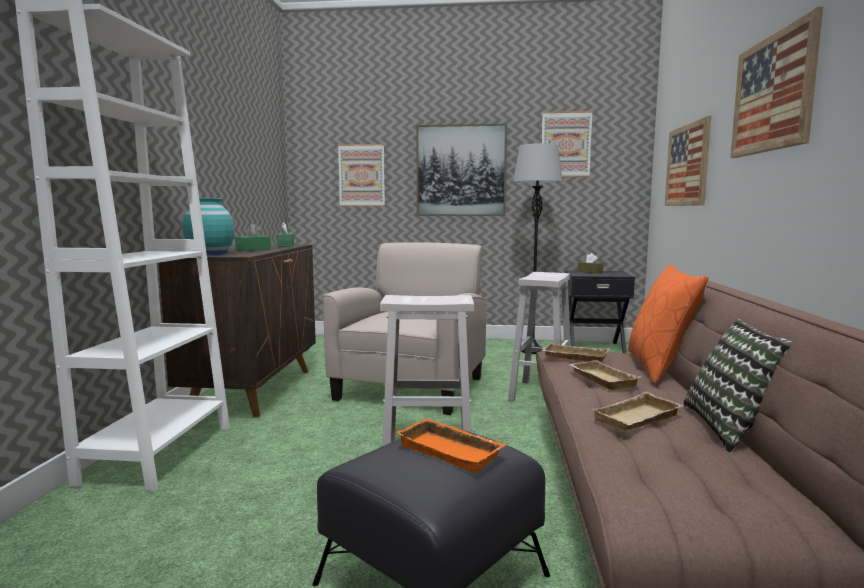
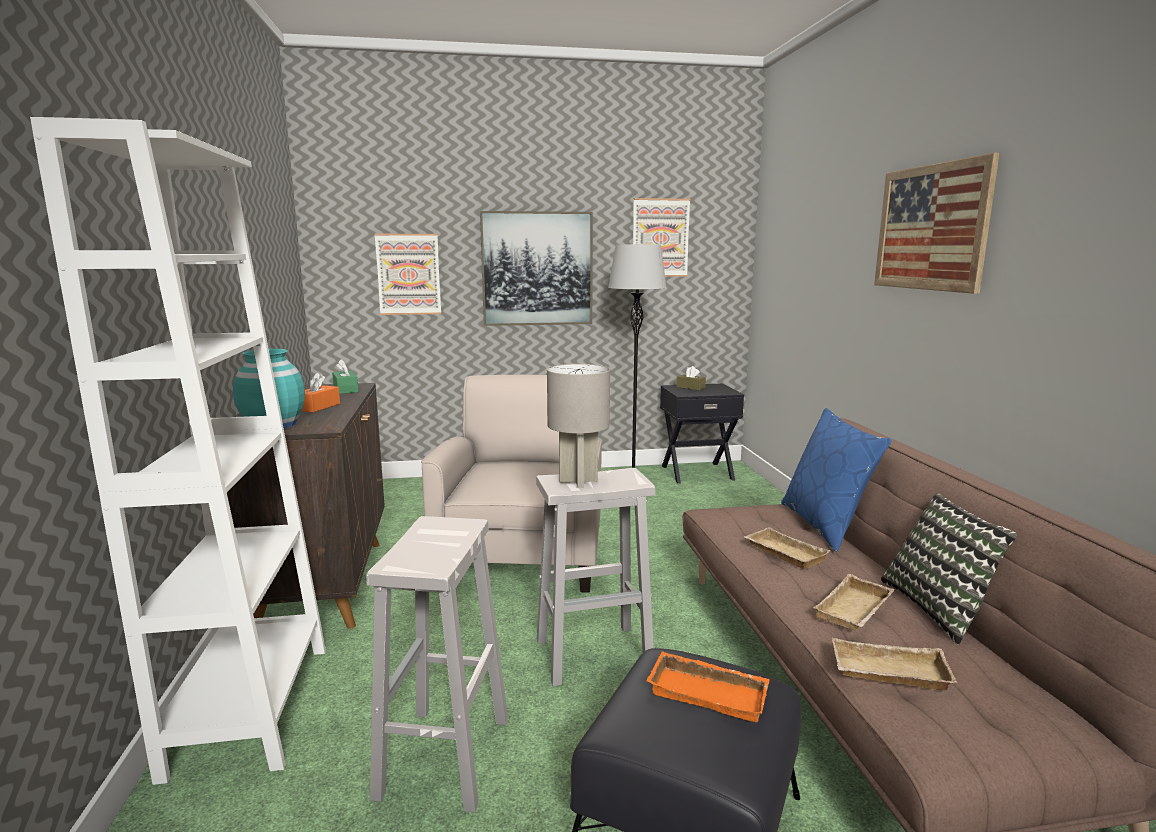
camera: 15 degrees left, 5 degrees up
green tissue box [235,223,271,251] -> orange tissue box [302,373,340,412]
white stool [508,272,571,401] -> white stool moved to [366,516,508,812]
beige tray [541,343,609,362] -> beige tray moved to [832,637,957,691]
orange pillow [628,264,708,383] -> blue pillow [781,408,892,552]
picture [665,116,711,206] -> none
none -> grey table lamp [547,364,610,488]

